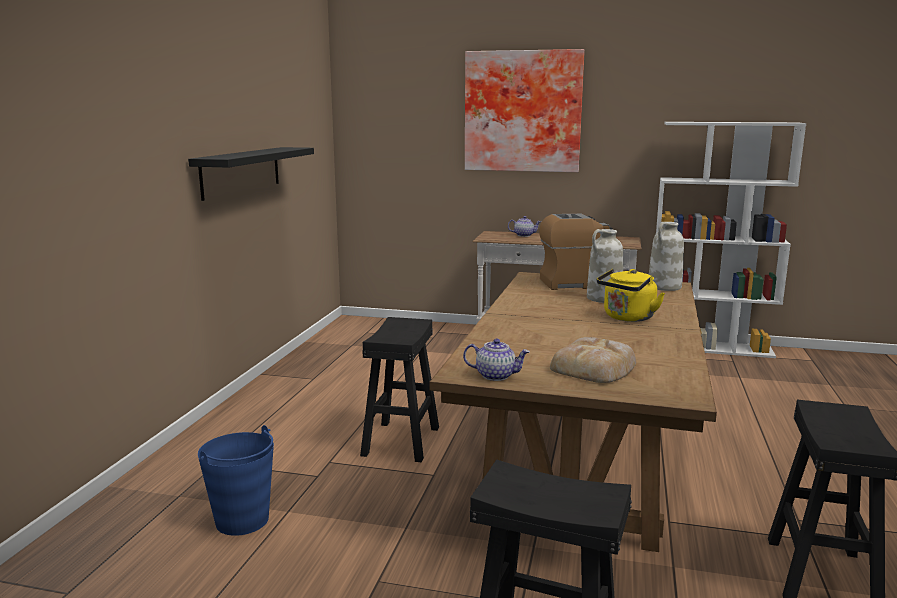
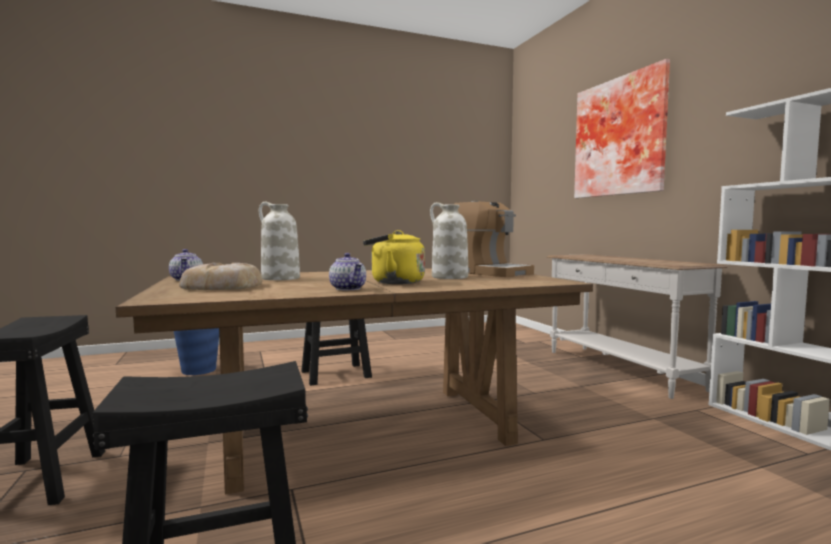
camera: 55 degrees right, 10 degrees down
black shelf [188,147,314,201] -> none
teapot [508,216,541,237] -> teapot moved to [329,253,366,290]
white vase [649,222,684,291] -> white vase moved to [259,202,300,280]

